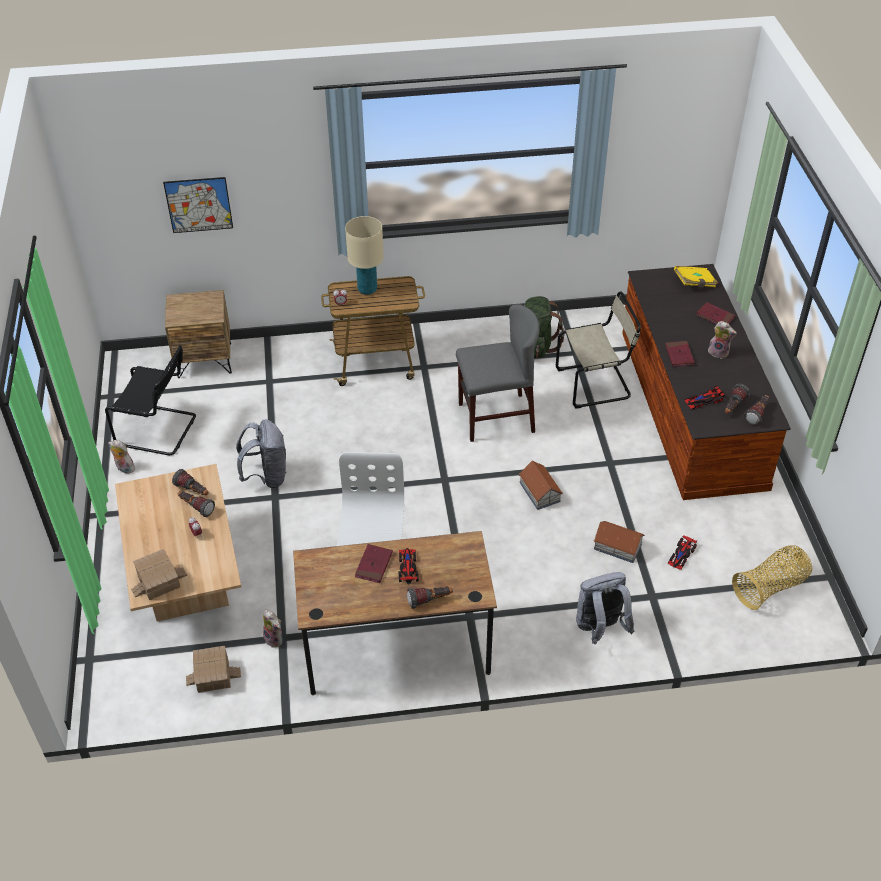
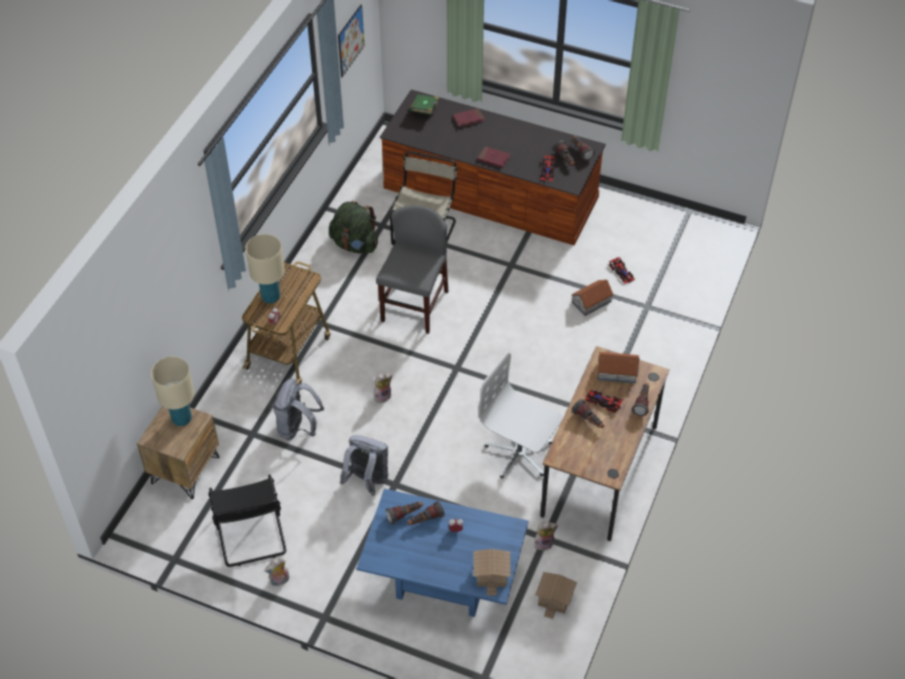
camera: 60 degrees left, 5 degrees up
black chair [105,345,196,455] -> black chair turned 120 degrees clockwise [208,474,286,567]
beige coffee table [115,464,241,621] -> blue coffee table [356,489,529,617]
picture [163,177,233,233] -> picture moved to [338,5,364,77]
red book [355,544,393,583] -> flashlight [572,399,604,428]
toy house [519,461,563,510] -> toy house moved to [597,352,640,383]
grey backpack [576,572,634,644] -> grey backpack moved to [273,378,324,440]
yellow book [674,266,718,288] -> green book [409,94,439,115]
plush toy [708,321,737,359] -> plush toy moved to [374,373,393,403]
basket [732,545,812,610] -> none
none -> beige table lamp [151,357,194,426]

